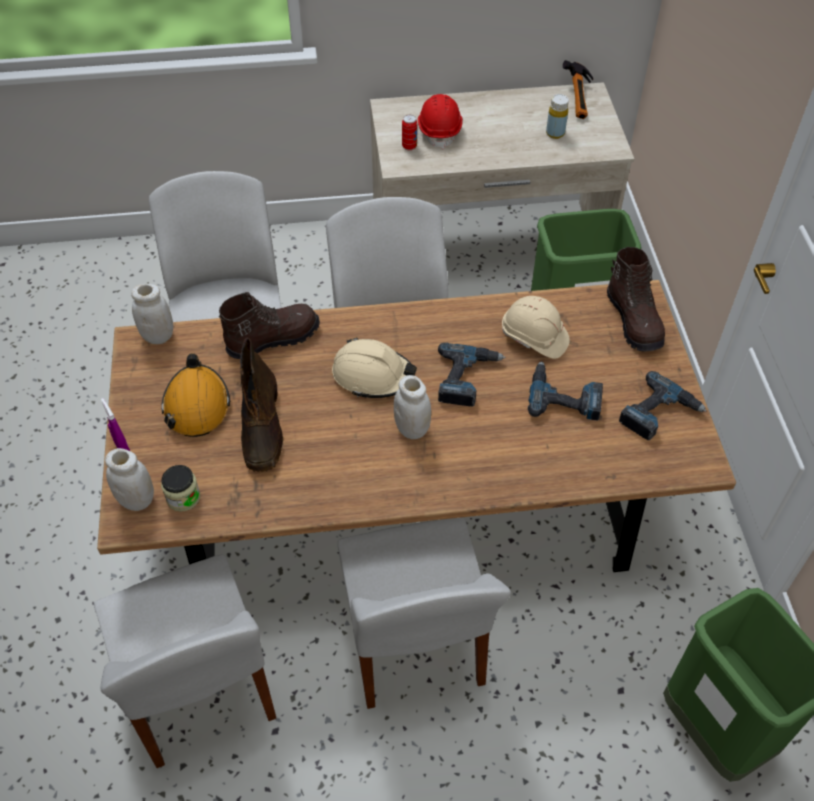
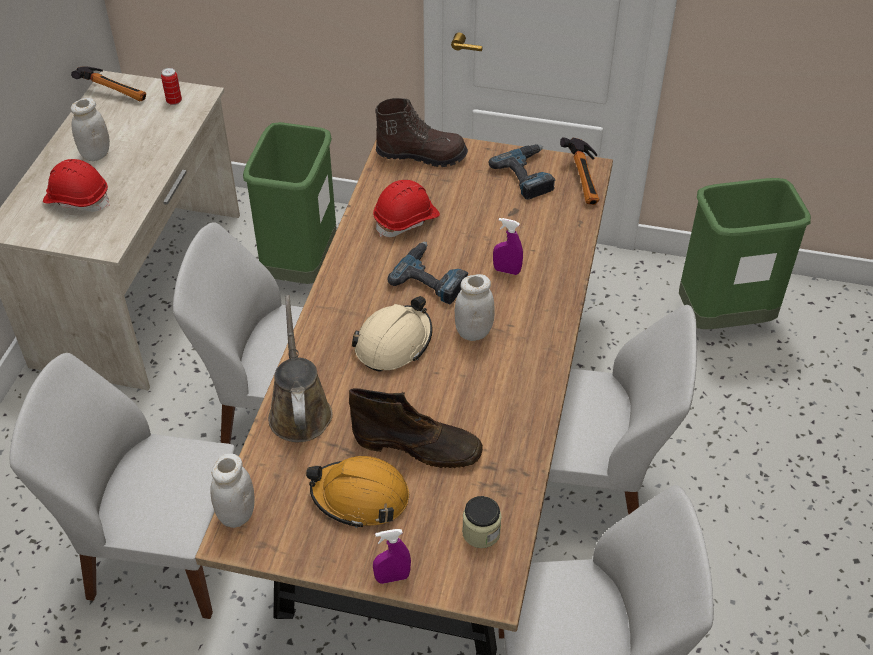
camera: 70 degrees left, 5 degrees down
white jar [105,448,154,511] -> white jar moved to [71,98,110,161]
brown boot [219,292,320,359] -> brown watering can [268,295,333,442]
can [402,114,417,150] -> can moved to [161,68,182,105]
beige hard hat [502,296,570,359] -> red hard hat [373,180,440,237]
power drill [528,361,603,420] -> none
yellow bottle [546,94,569,139] -> none
none -> purple spray bottle [493,218,523,275]
none -> hammer [560,137,600,205]

